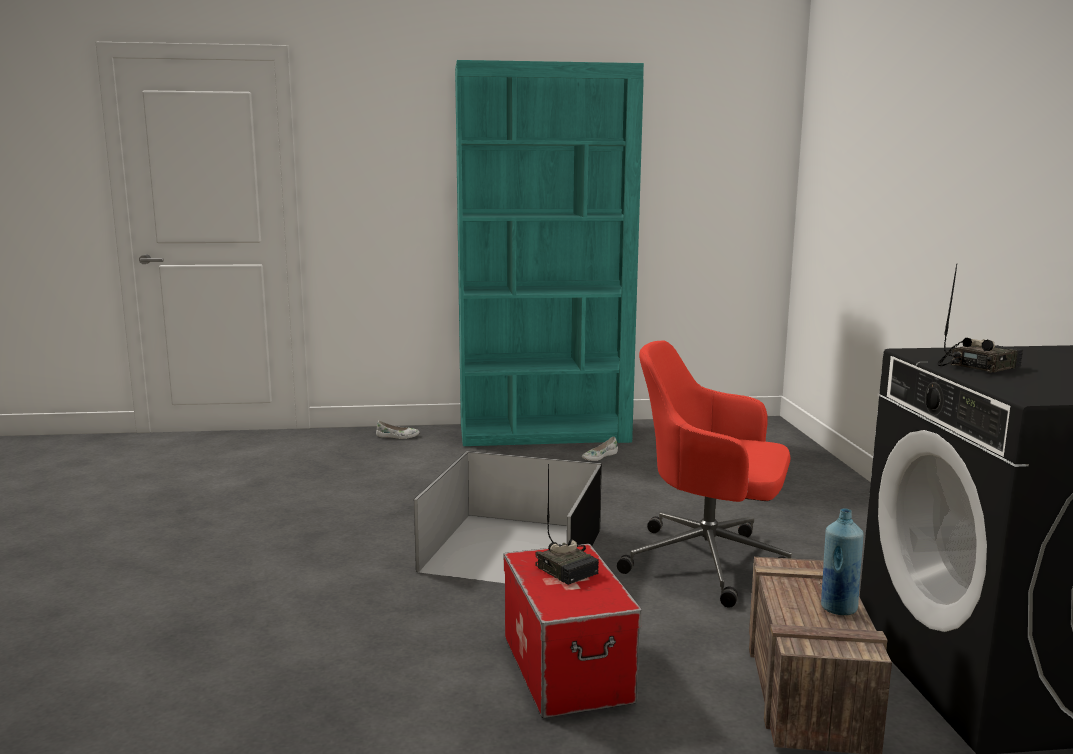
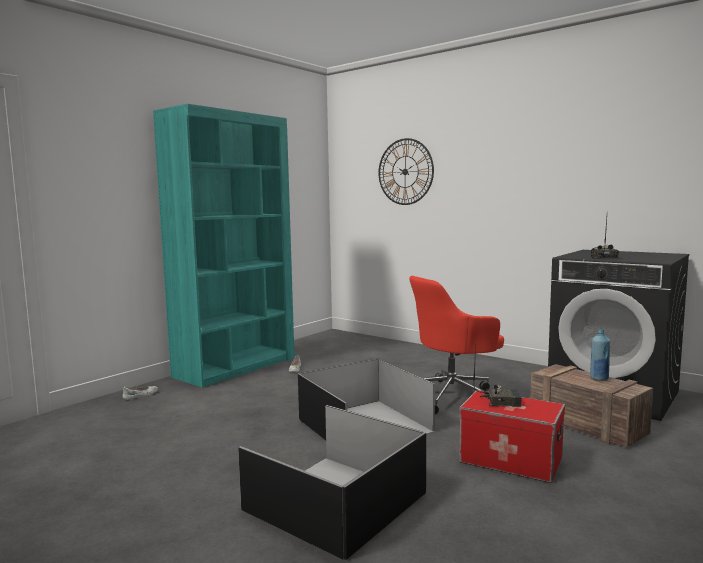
camera: 45 degrees left, 5 degrees down
none -> black storage box [238,405,426,560]
none -> wall clock [378,138,434,205]

